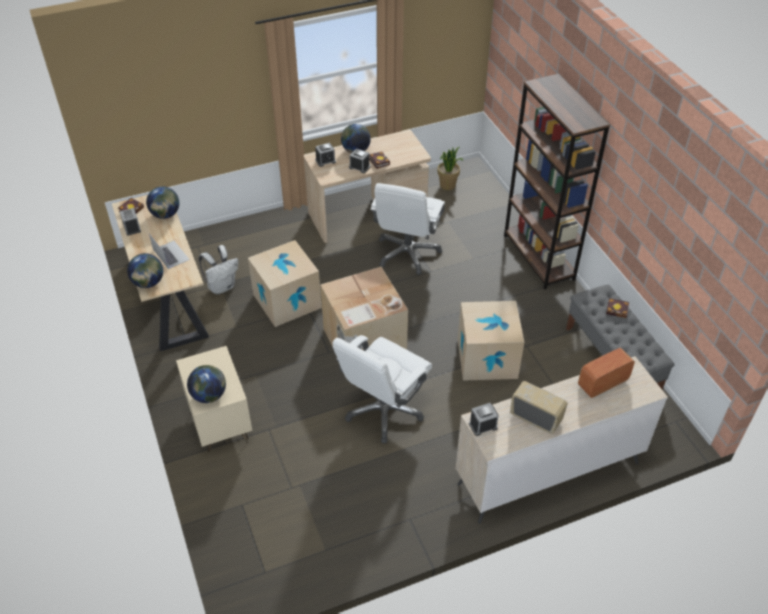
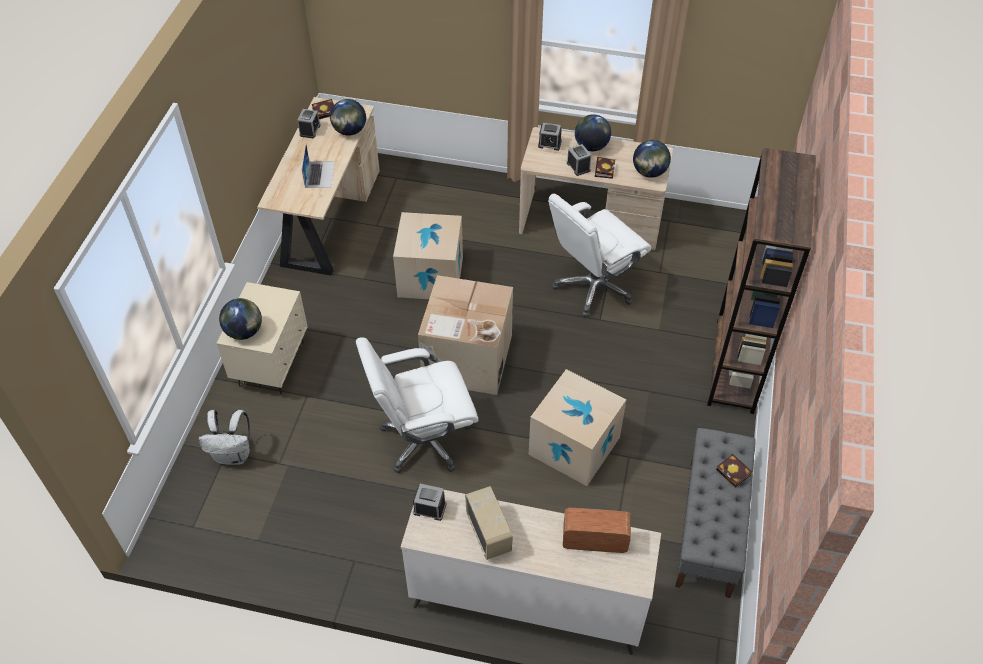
camera: 35 degrees right, 5 degrees up
globe [127,253,163,288] -> globe moved to [633,140,671,178]
white backpack [199,245,238,294] -> white backpack moved to [199,410,250,465]
potted plant [437,147,463,190] -> none

